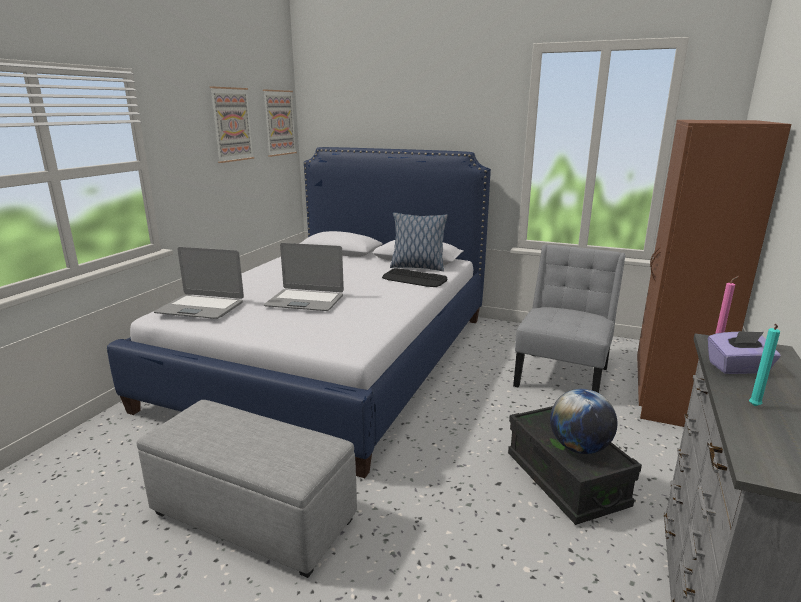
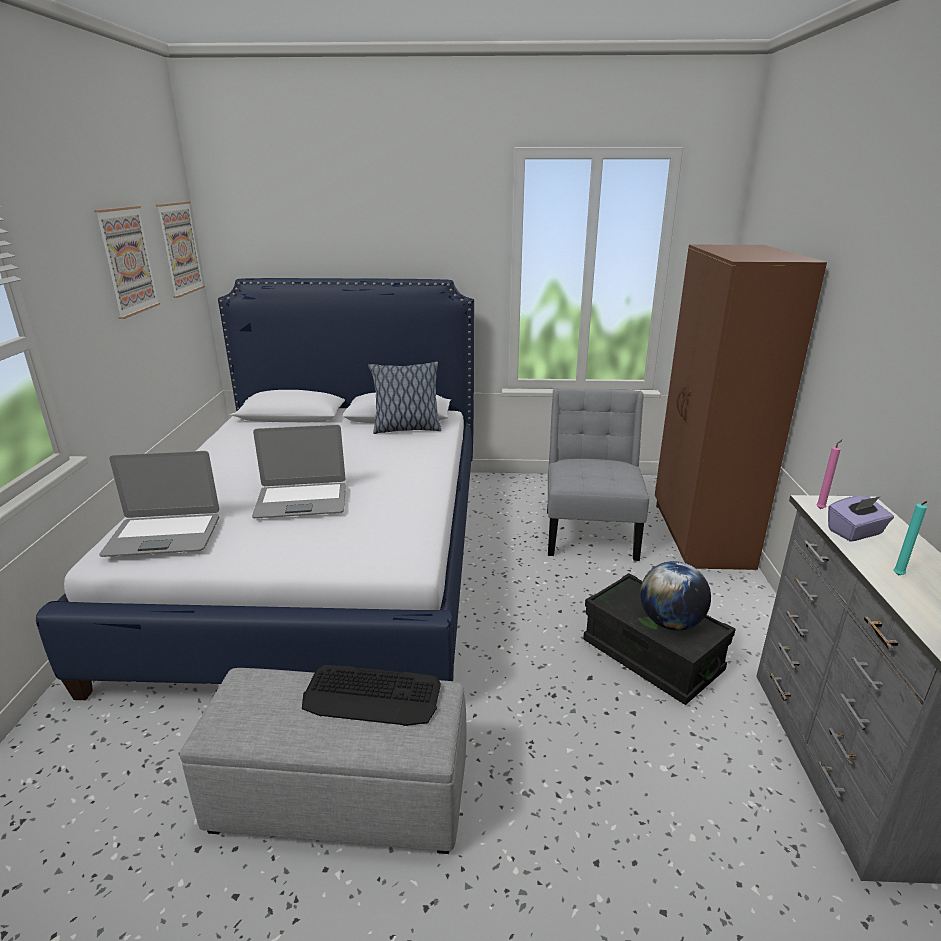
camera: 20 degrees left, 5 degrees up
keyboard [382,268,448,287] -> keyboard moved to [302,665,441,726]

